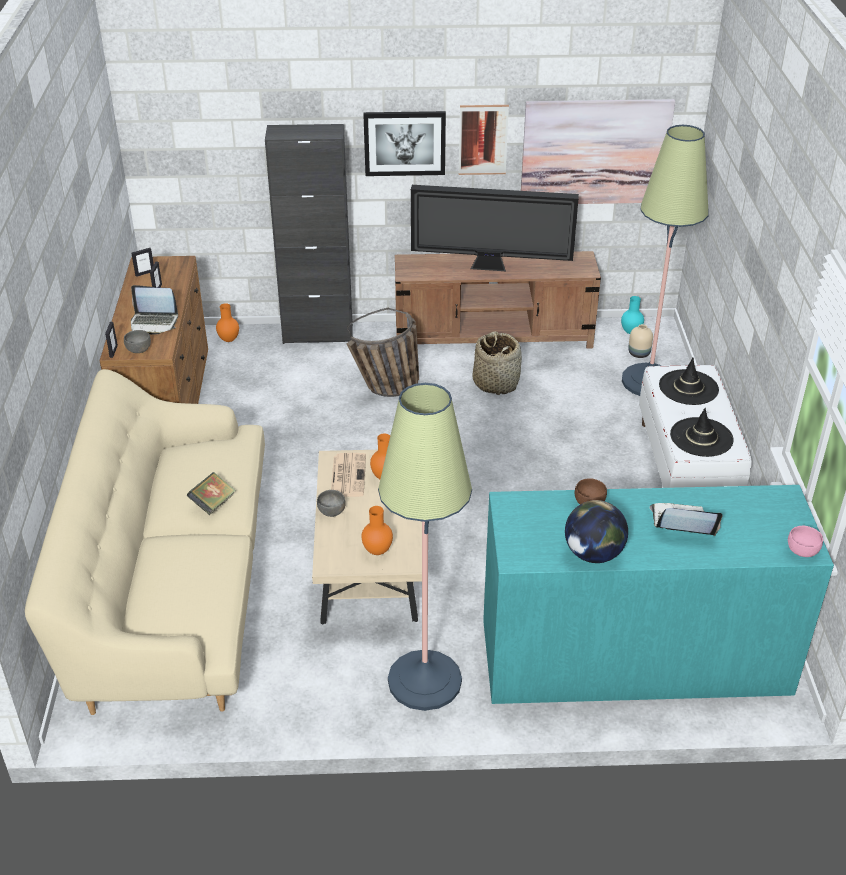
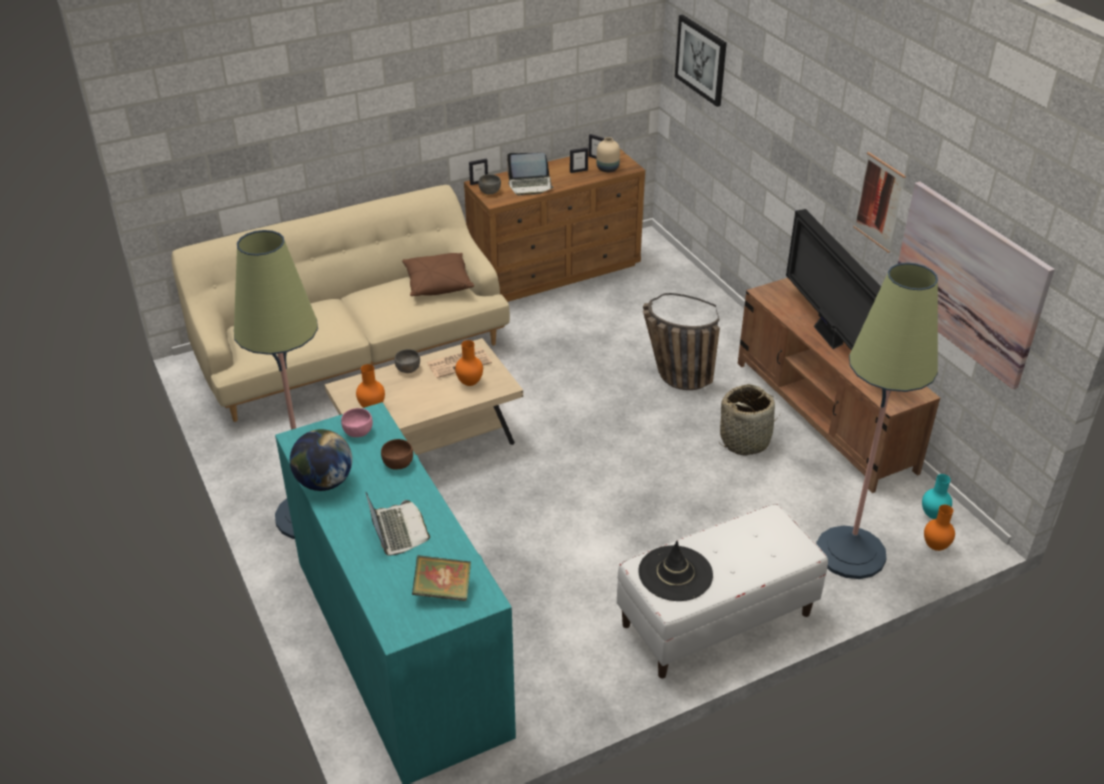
camera: 65 degrees right, 0 degrees up
laptop [131,285,178,335] -> laptop turned 75 degrees counterclockwise [507,153,554,195]
book [187,472,236,515] -> book moved to [412,555,471,601]
orange vase [216,303,239,342] -> orange vase moved to [924,505,955,551]
black cabinet [265,124,353,344] -> none
picture [363,111,446,176] -> picture moved to [675,15,727,107]
beige vase [628,324,653,358] -> beige vase moved to [596,137,620,172]
black hat [659,358,719,405] -> none
pink bowl [788,526,823,557] -> pink bowl moved to [341,408,373,437]
none -> brown pillow [402,253,474,296]

